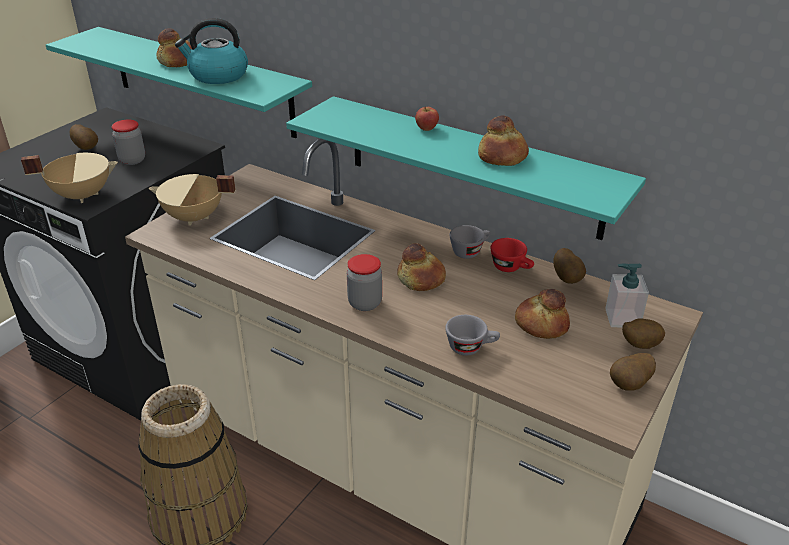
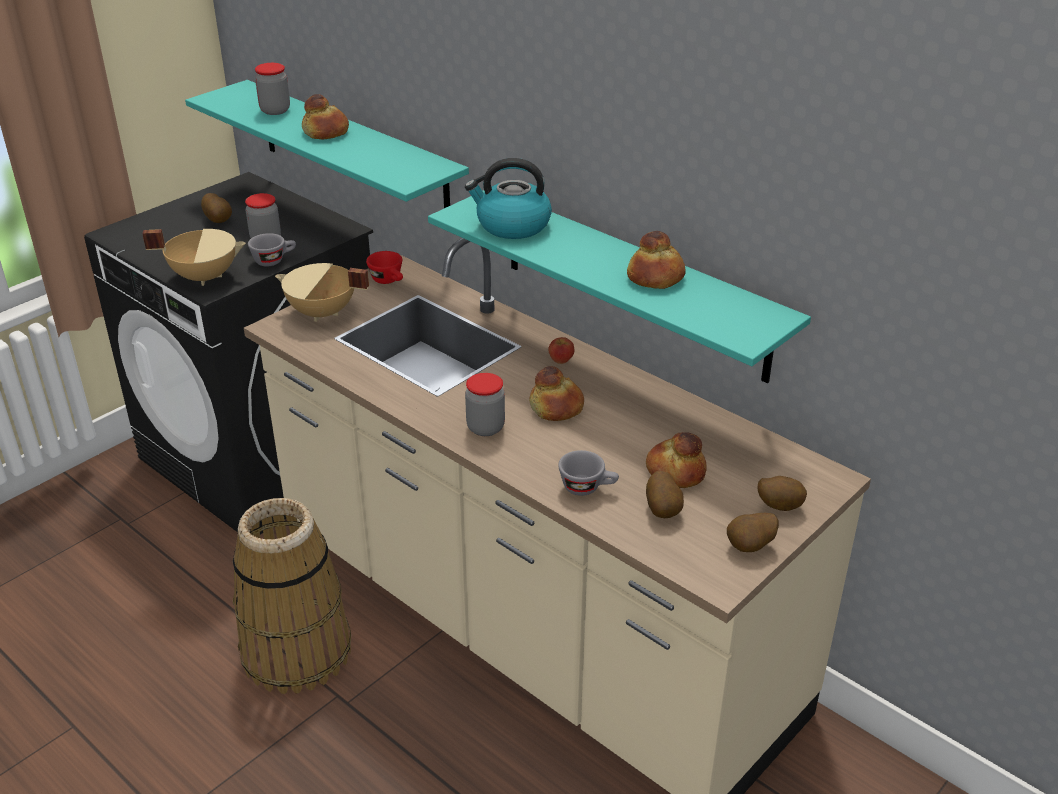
camera: 10 degrees right, 0 degrees up
kettle [175,18,248,84] -> kettle moved to [465,158,552,239]
apple [415,106,439,131] -> apple moved to [548,337,574,364]
grey cup [450,225,490,259] -> grey cup moved to [248,233,296,266]
red cup [490,238,534,272] -> red cup moved to [366,251,403,284]
potato [553,248,586,284] -> potato moved to [646,471,684,518]
soap dispenser [605,264,649,328] -> none
none -> jar [255,63,290,115]

